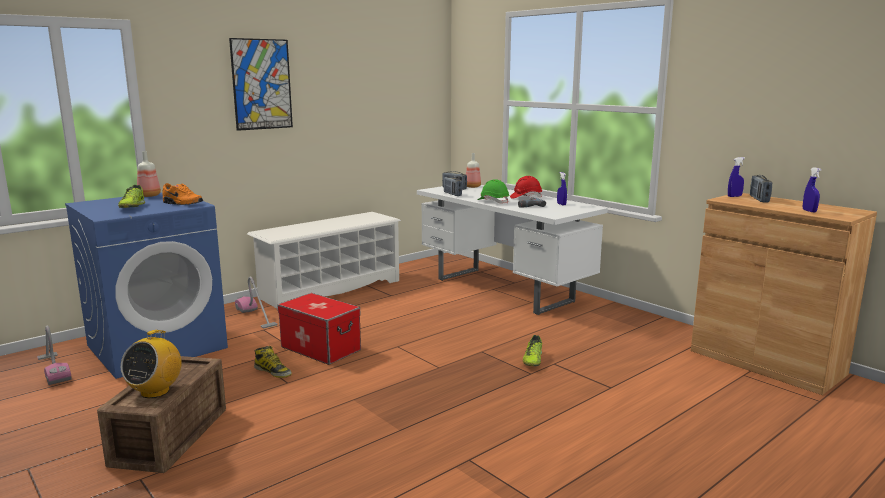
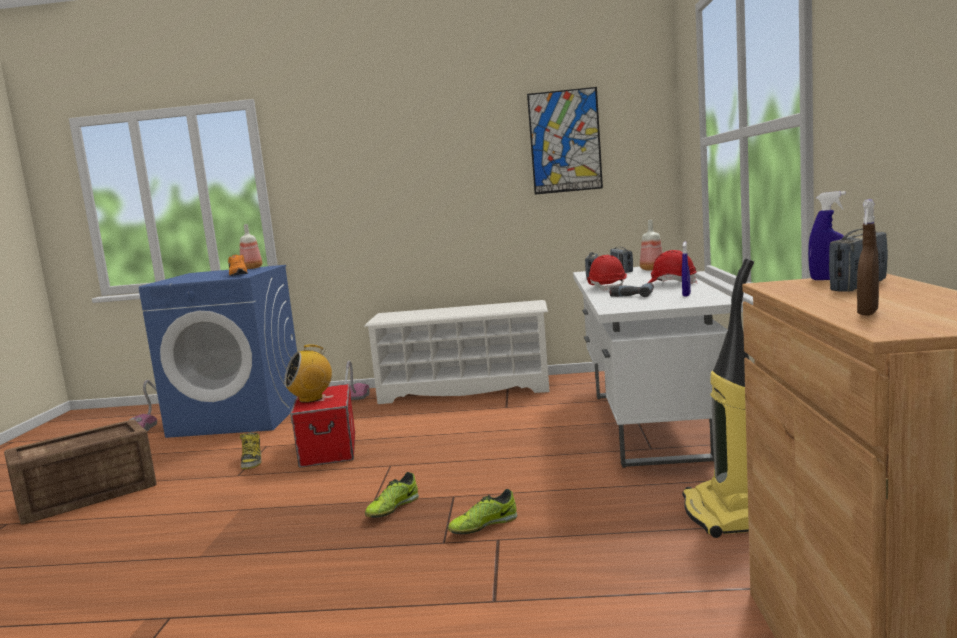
camera: 45 degrees right, 5 degrees down
shoe [119,185,145,208] -> shoe moved to [365,472,419,518]
radio [121,330,182,398] -> radio moved to [284,344,332,403]
picture [229,38,293,131] -> picture moved to [527,87,603,195]
green hard hat [478,179,509,204] -> red hard hat [587,255,627,290]
blue spray bottle [803,167,822,212] -> brown spray bottle [857,199,879,316]
none -> vacuum cleaner [682,258,754,538]

